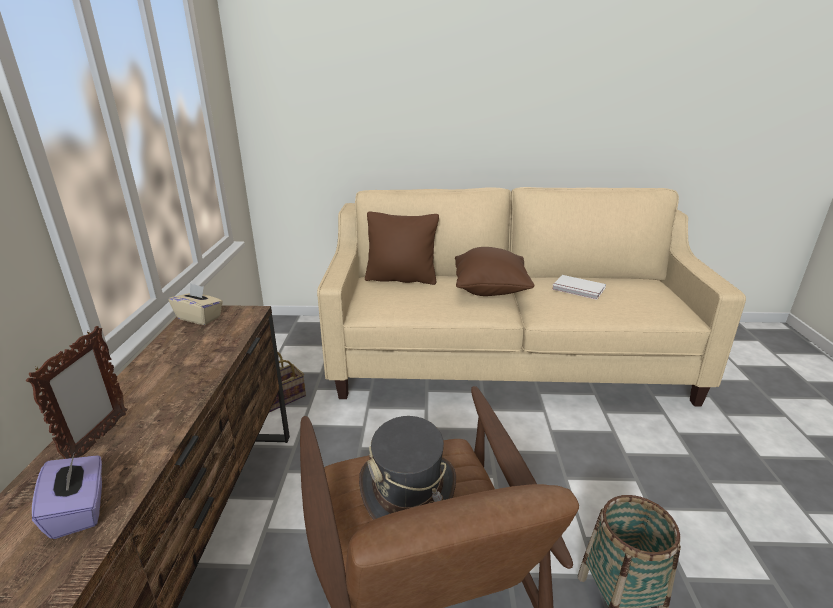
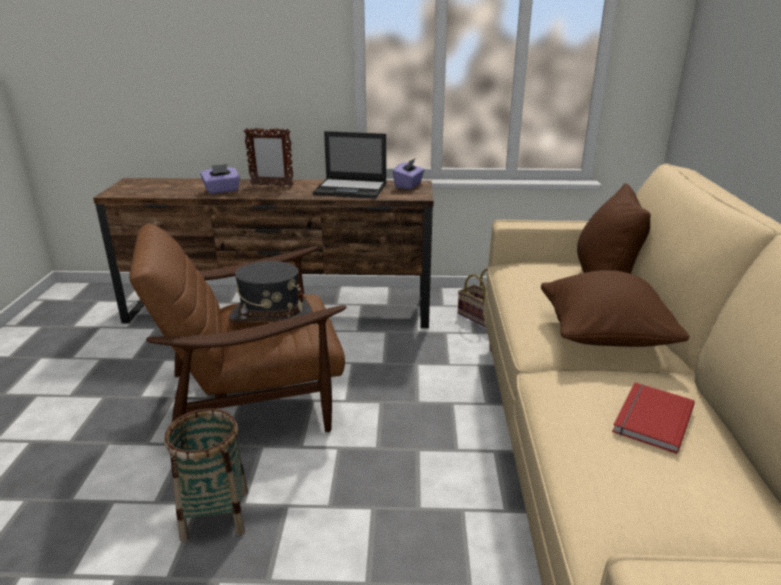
camera: 90 degrees right, 0 degrees up
beige tissue box [169,283,223,325] -> purple tissue box [393,158,424,189]
white book [552,275,606,300] -> red book [612,382,695,454]
none -> laptop [313,131,387,199]

